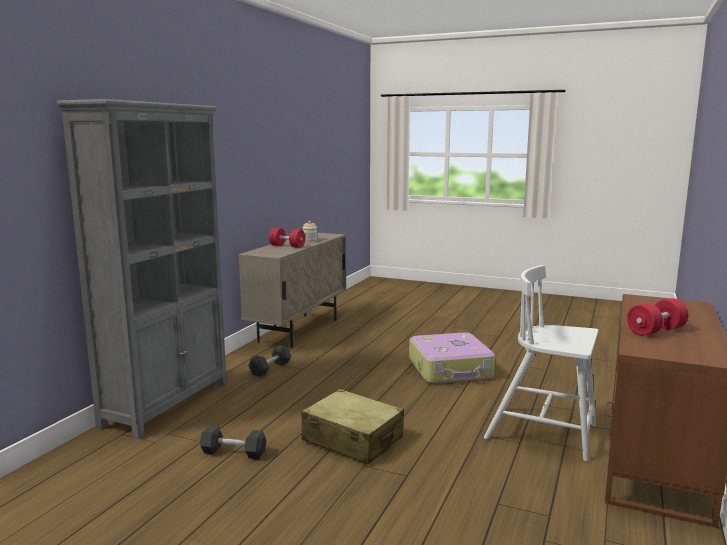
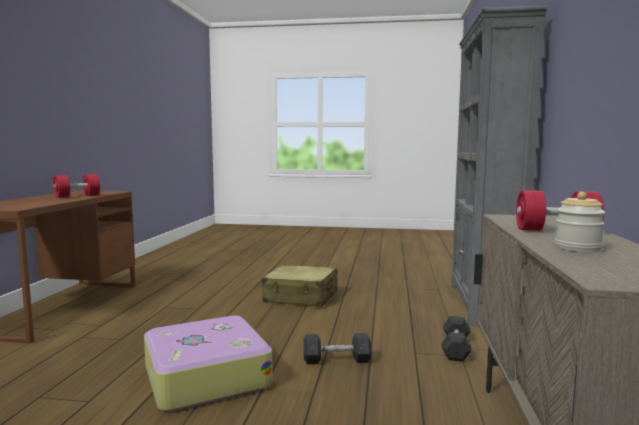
camera: 165 degrees right, 5 degrees down
grey dumbbell [200,425,267,459] -> grey dumbbell moved to [303,333,372,364]
white chair [484,265,598,461] -> none

